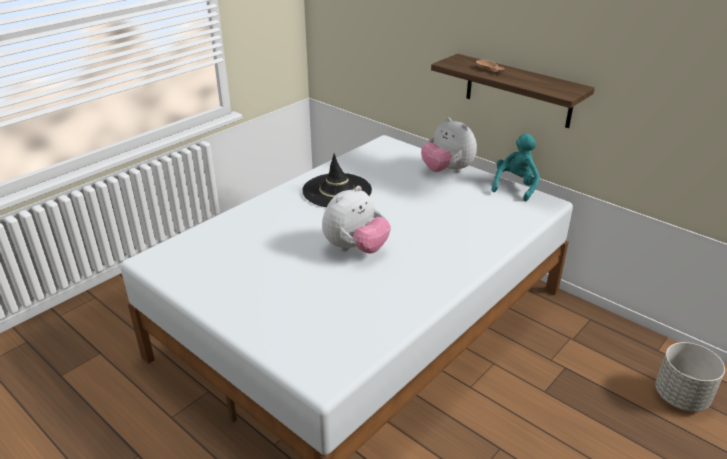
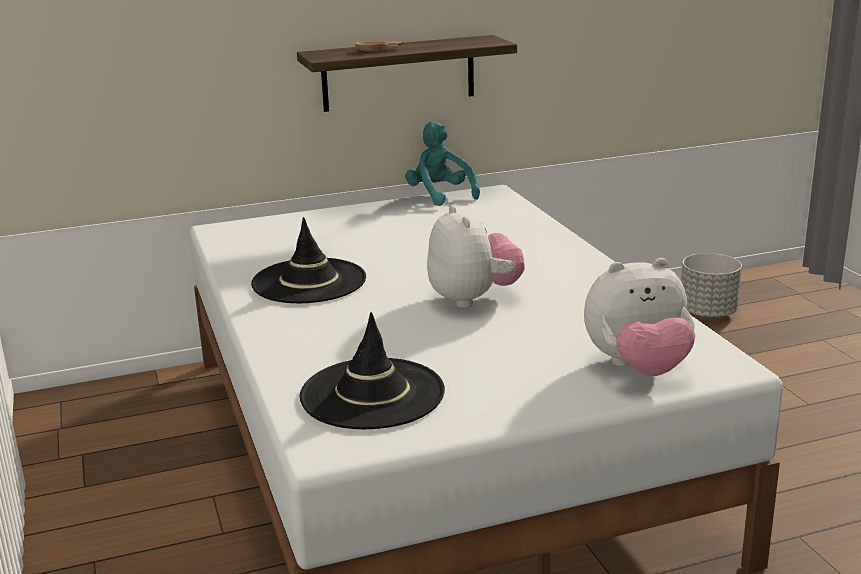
camera: 60 degrees left, 10 degrees down
plush toy [421,117,477,173] -> plush toy moved to [584,258,696,376]
none -> black hat [300,312,445,429]

